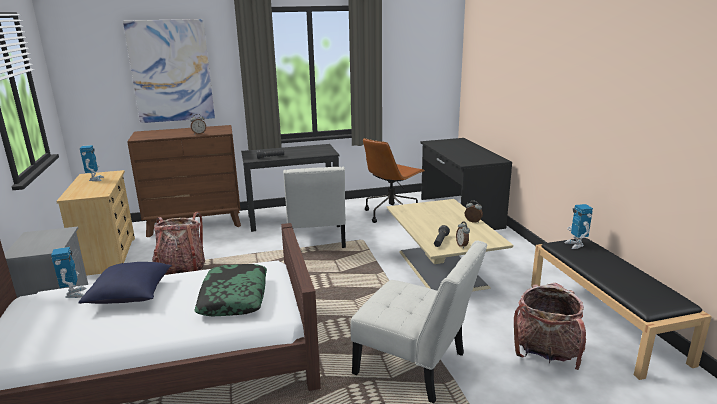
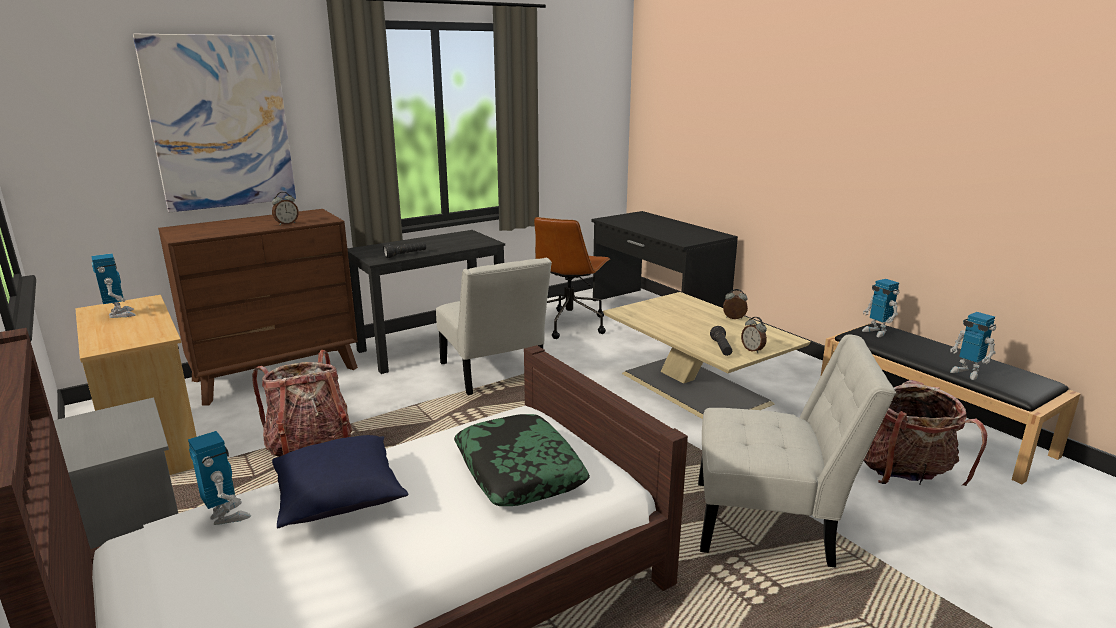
camera: 20 degrees left, 0 degrees up
none -> toy robot [950,312,996,380]

